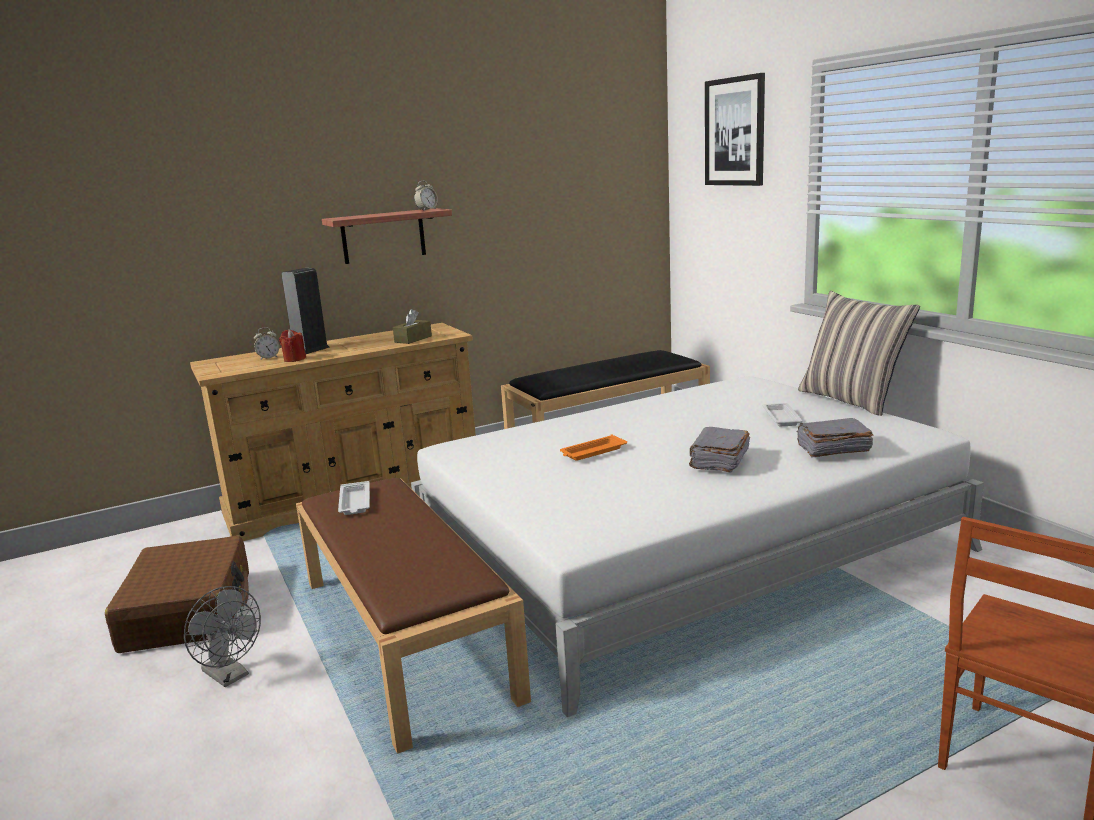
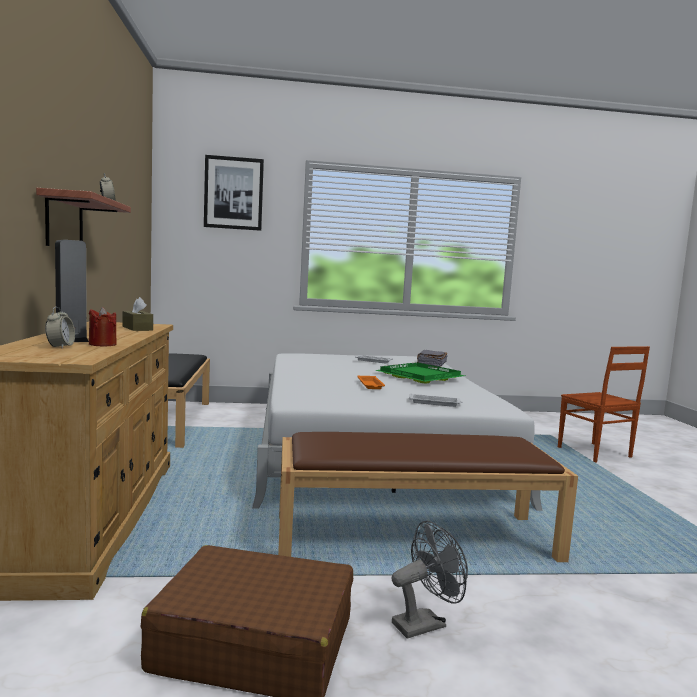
camera: 70 degrees left, 10 degrees down
white tray [338,481,370,515] -> white tray moved to [409,393,463,407]
grey book [689,427,750,472] -> green tray [376,362,465,384]
pillow [798,291,920,416] -> none

